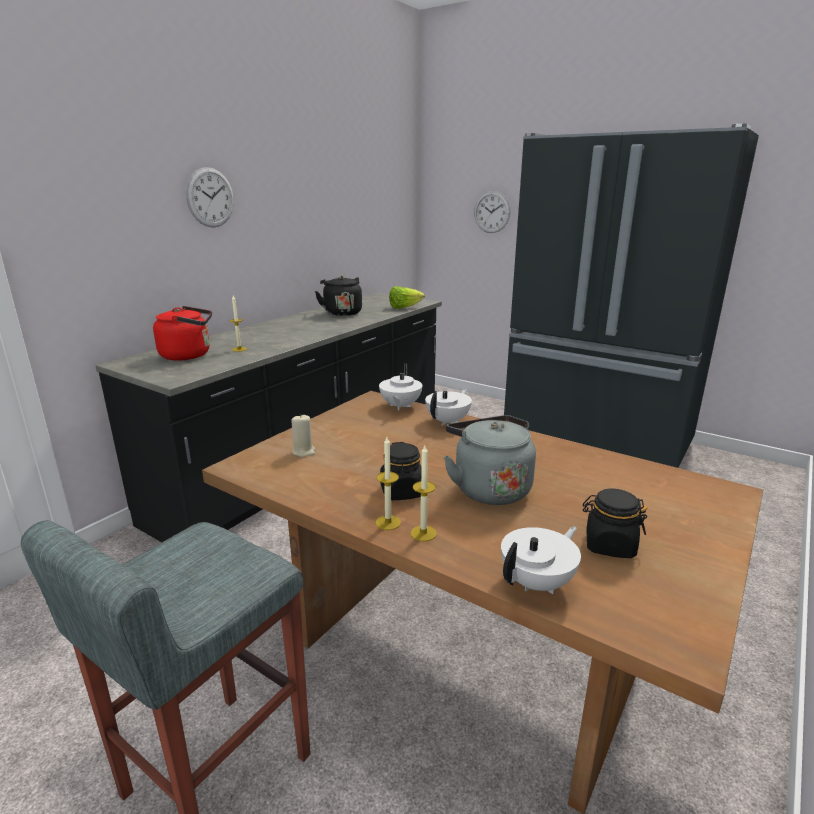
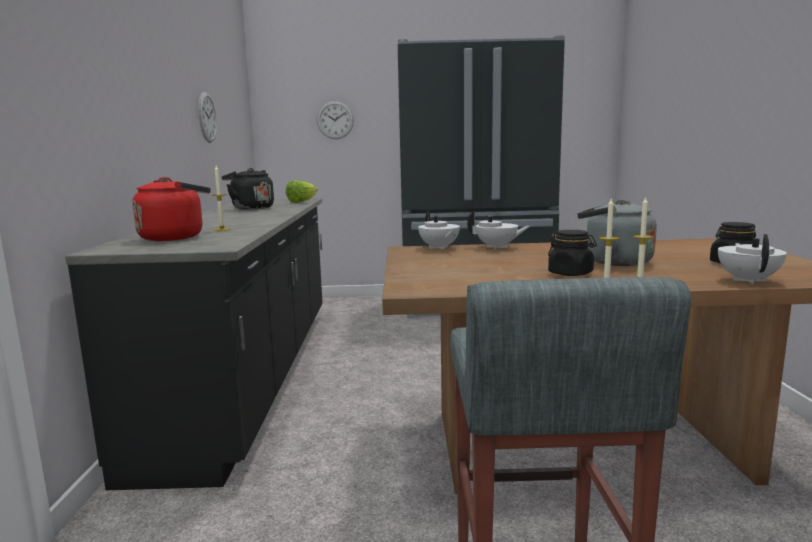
camera: 35 degrees left, 10 degrees down
wall clock [186,167,234,228] -> wall clock moved to [198,92,217,143]
beige candle [291,414,315,457] -> none
white teapot [425,389,472,426] -> white teapot turned 105 degrees clockwise [467,211,530,250]

